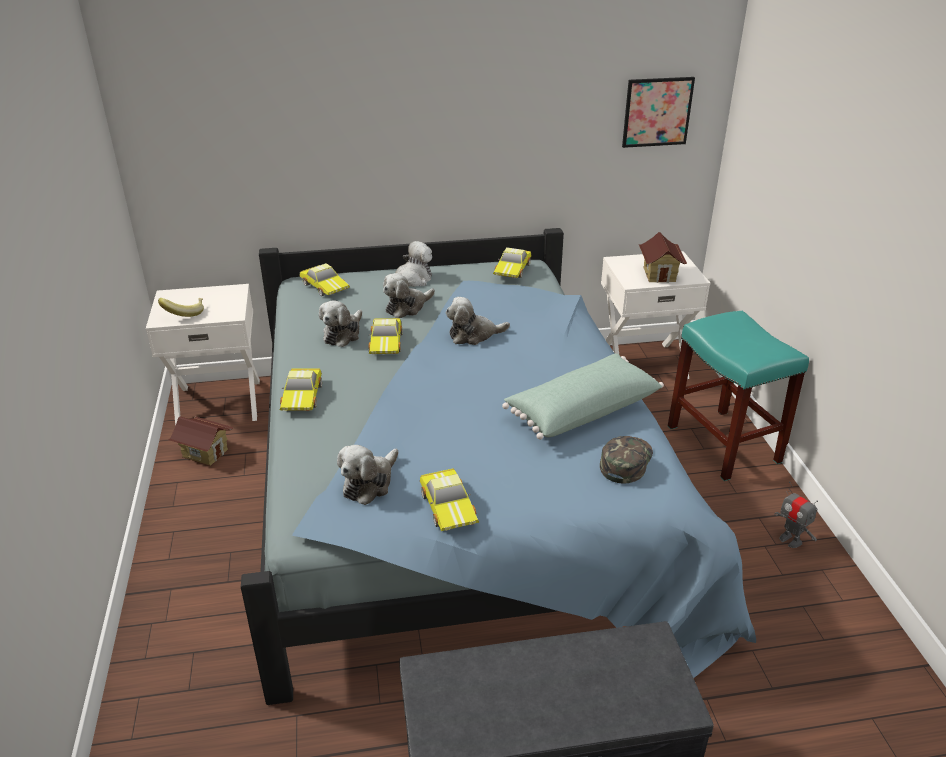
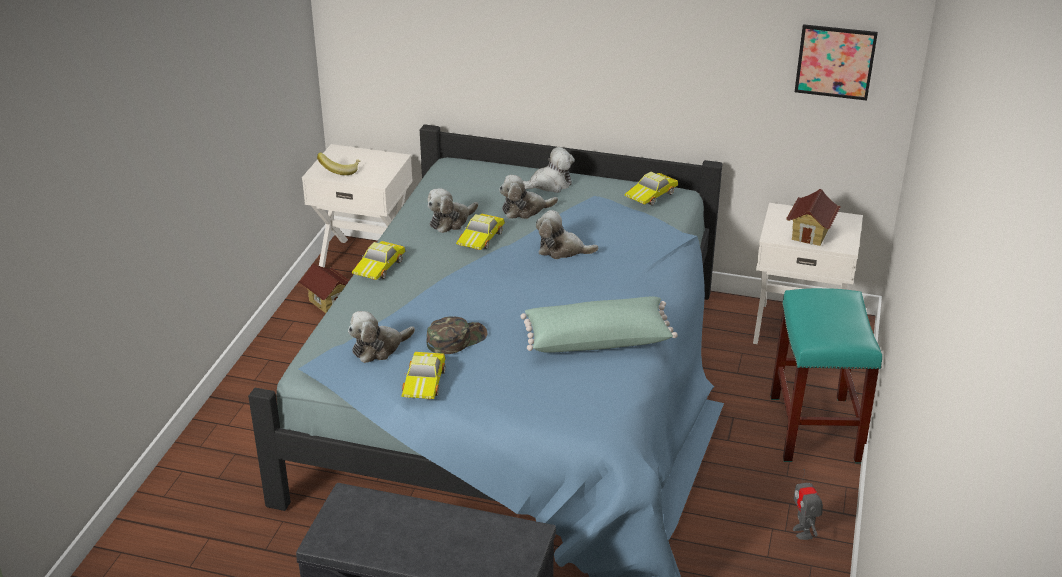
camera: 25 degrees right, 0 degrees up
toy car [300,263,350,296] -> none
green cap [600,436,653,483] -> green cap moved to [426,317,488,354]

